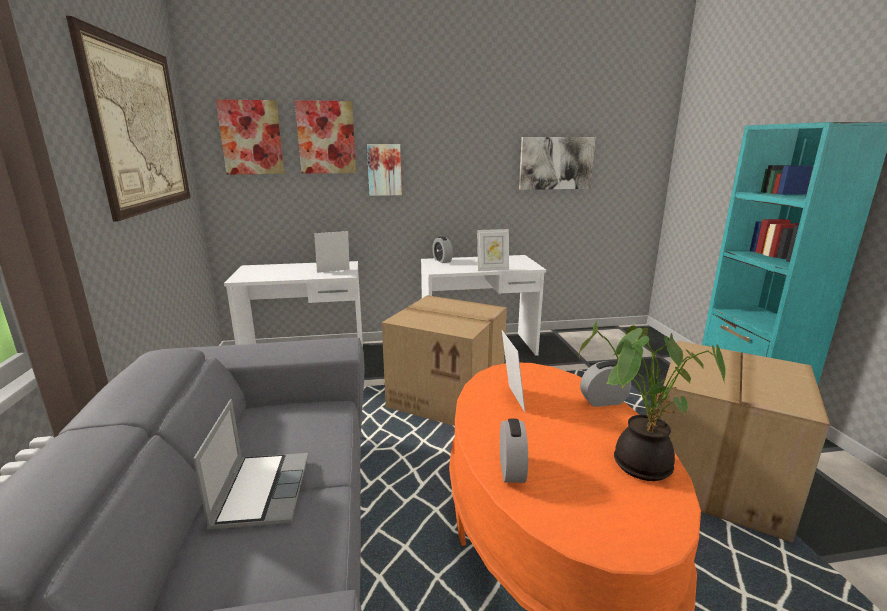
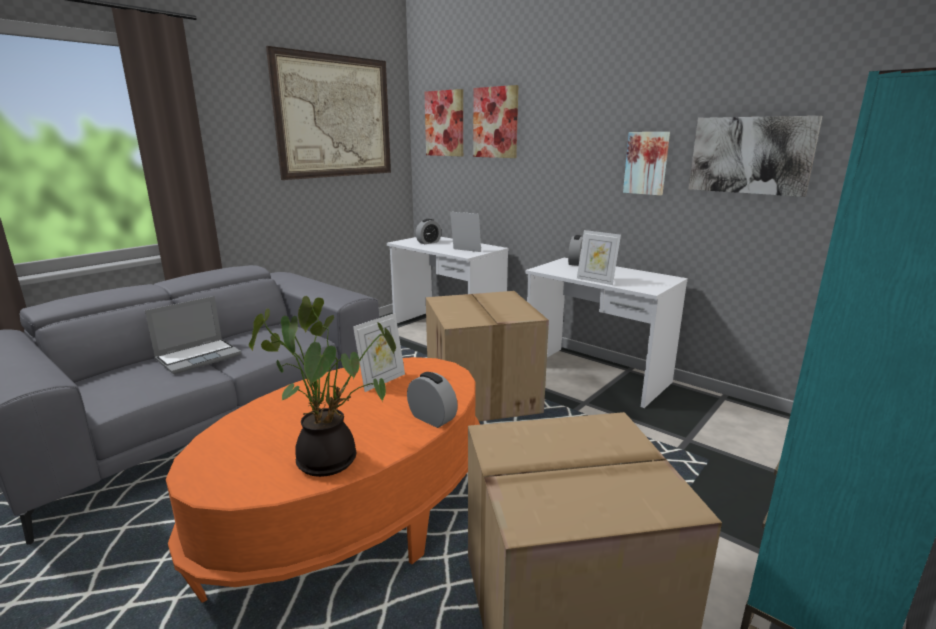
camera: 50 degrees right, 0 degrees up
picture [367,144,402,196] -> picture moved to [623,132,670,196]
alarm clock [500,419,528,483] -> alarm clock moved to [416,219,441,244]

